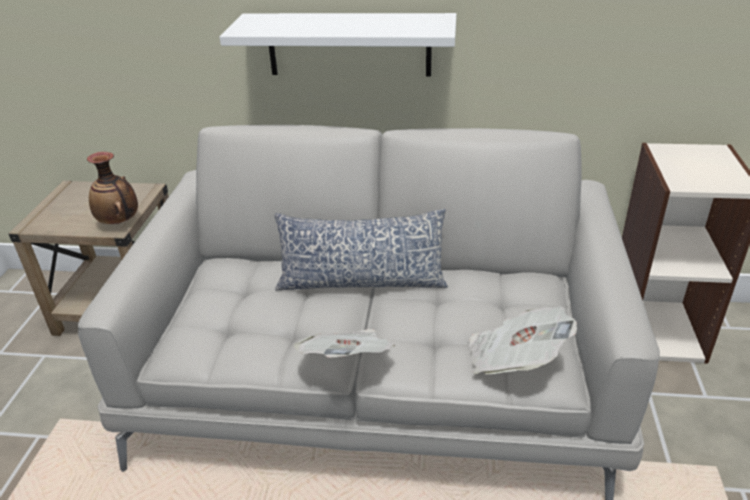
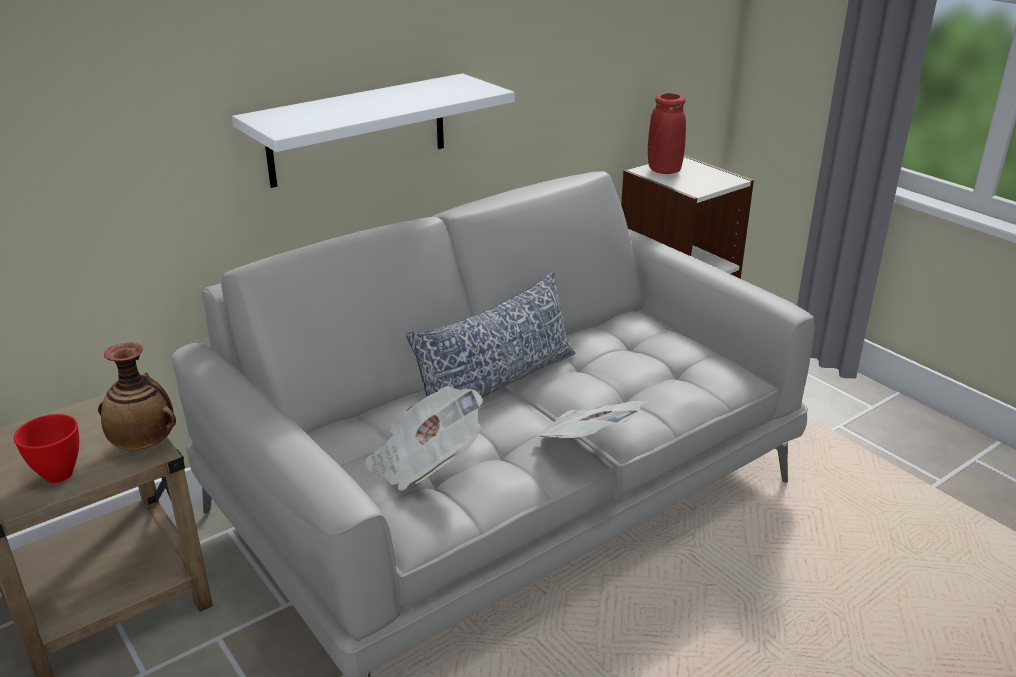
camera: 45 degrees left, 5 degrees down
newspaper [469,307,577,374] -> newspaper moved to [365,386,483,491]
none -> red bowl [14,414,79,483]
none -> red vase [648,93,686,174]

